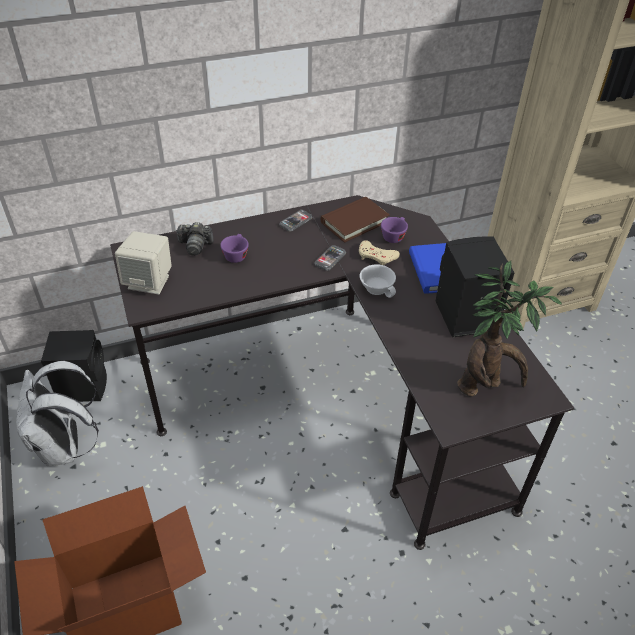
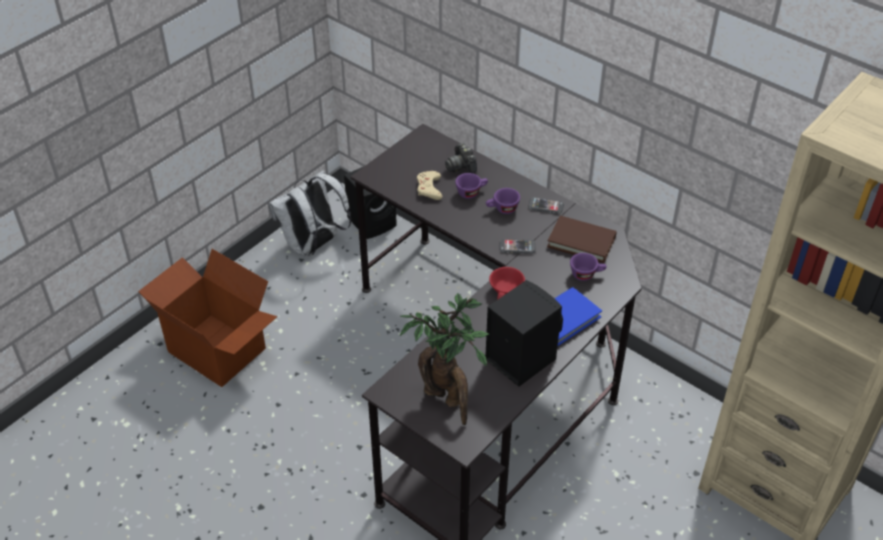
camera: 60 degrees right, 0 degrees up
beige speaker [115,231,172,295] -> none
beige game controller [359,240,400,265] -> beige game controller moved to [417,171,442,200]
white cup [360,264,396,298] -> red cup [489,267,525,300]
none -> purple cup [486,188,520,214]

